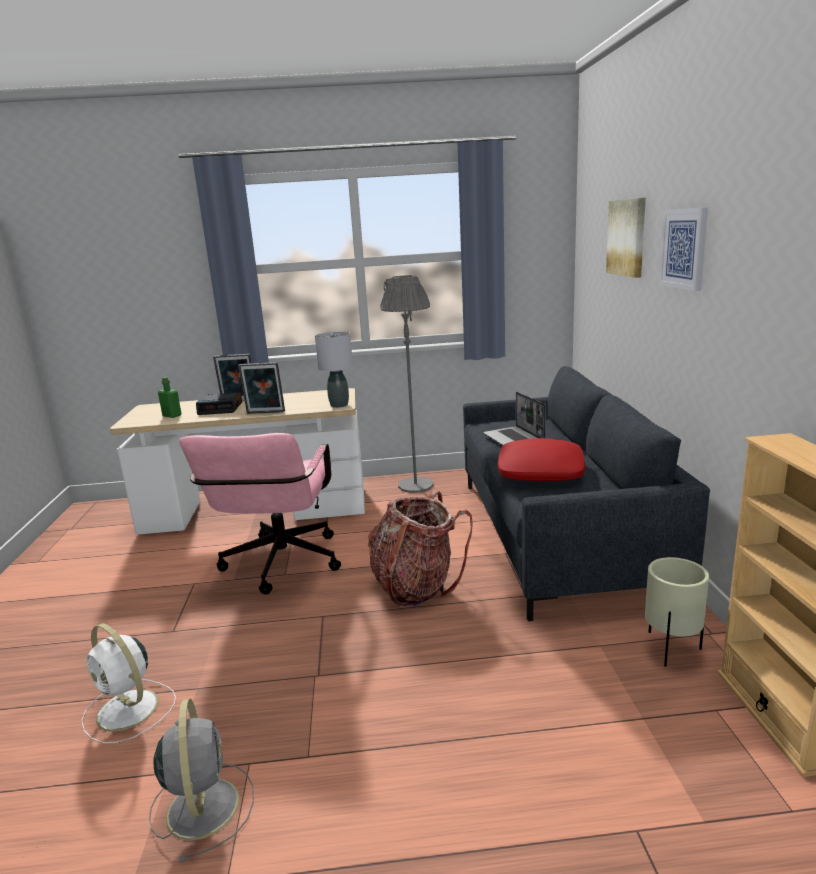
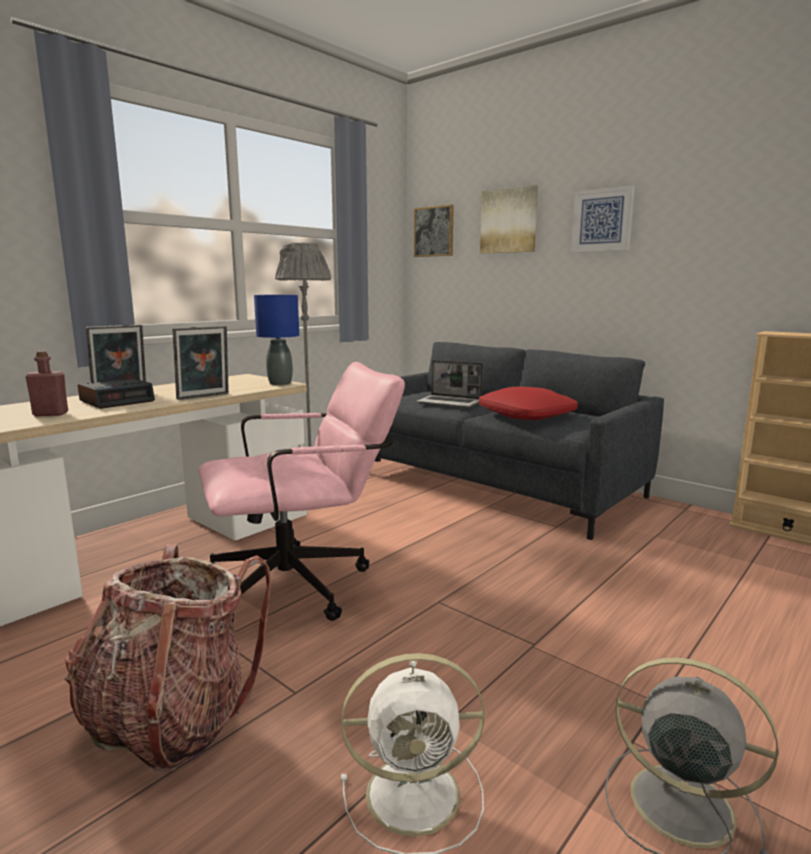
camera: 45 degrees left, 5 degrees down
green bottle [158,377,182,418] -> red bottle [25,351,68,416]
pink office chair [179,433,341,594] -> pink office chair turned 75 degrees counterclockwise [198,362,405,623]
grey table lamp [315,332,353,408] -> blue table lamp [254,295,299,385]
backpack [368,490,473,607] -> backpack moved to [65,544,271,771]
beige planter [645,557,709,667] -> none
none -> picture [414,204,454,257]

